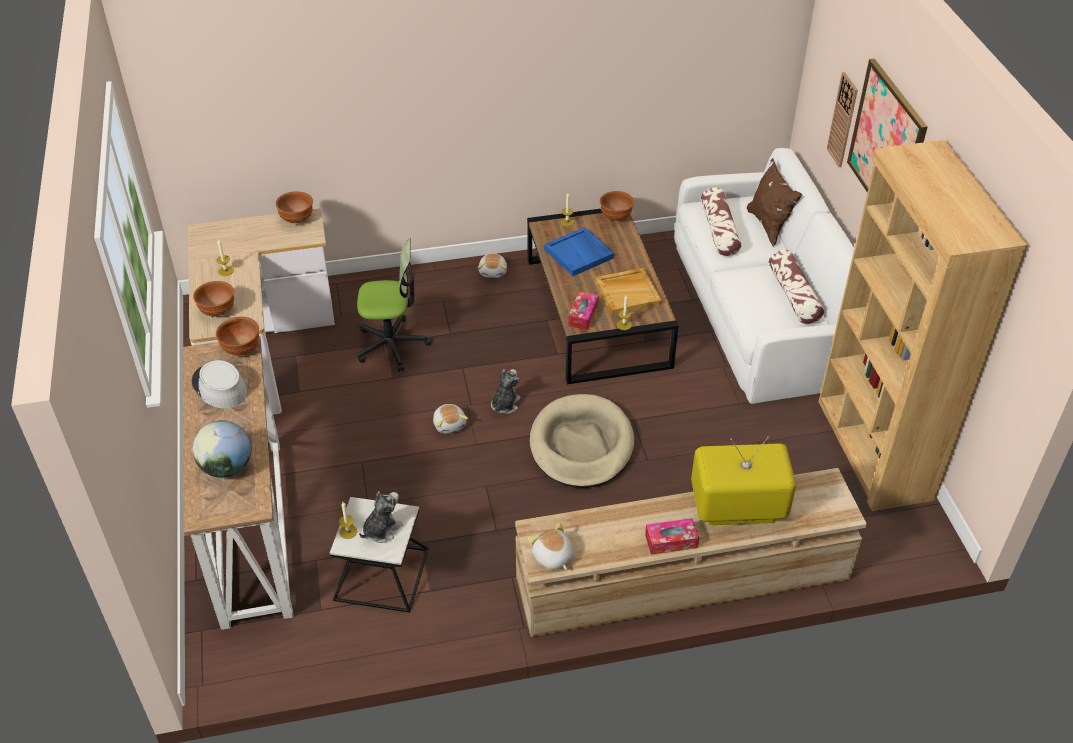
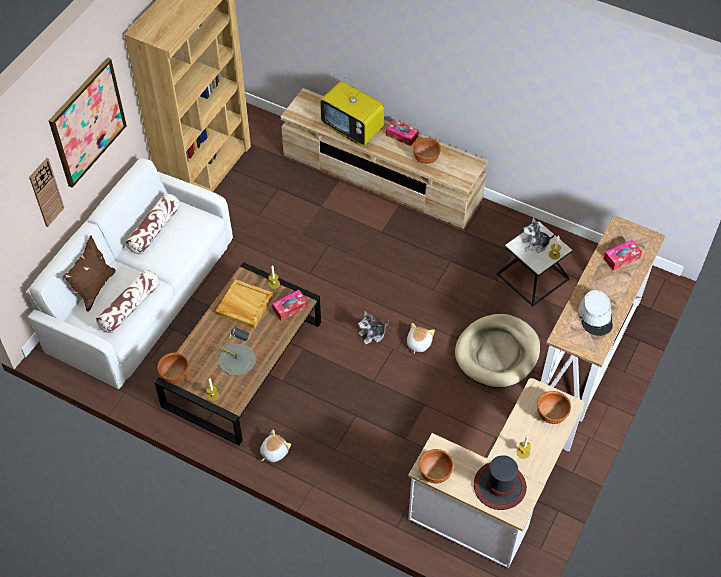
camera: 140 degrees left, 10 degrees up
globe [192,420,251,478] -> tissue box [603,240,642,271]
brown bowl [216,317,259,356] -> brown bowl moved to [413,138,441,164]
office chair [357,239,431,372] -> none
plush toy [528,522,573,570] -> none
beige dog bed [530,394,634,488] -> beige dog bed moved to [455,314,540,388]
blue tray [544,227,614,276] -> grey table lamp [217,327,256,376]
none -> hat [474,455,527,510]

